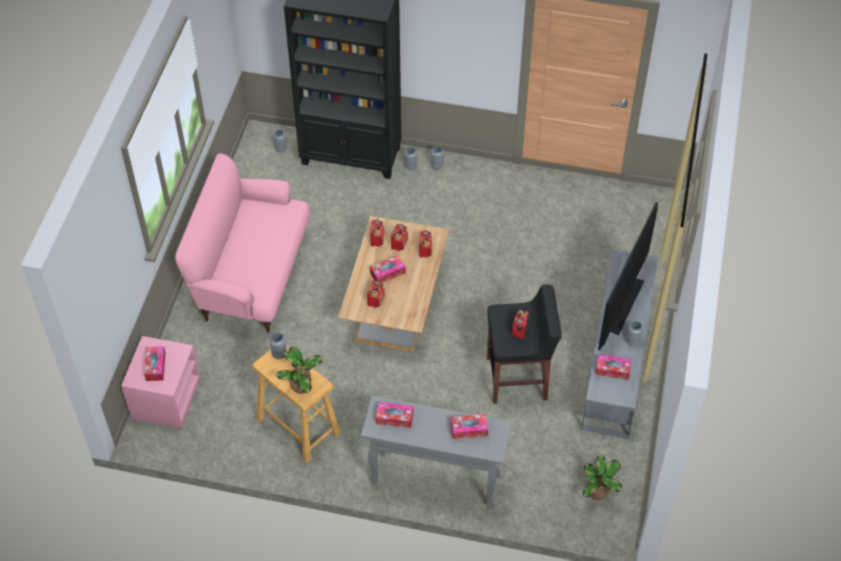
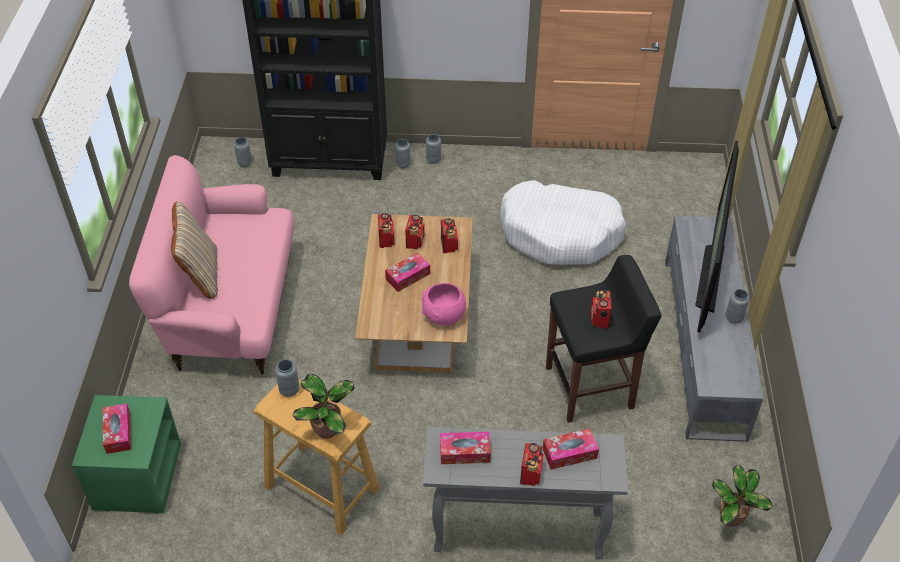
camera: 10 degrees left, 5 degrees down
pink nightstand [121,336,201,428] -> green nightstand [72,395,181,514]
radio [367,280,385,308] -> radio moved to [520,443,544,486]
tissue box [595,354,631,380] -> none
none -> beige pillow [171,201,218,299]
none -> pink bowl [422,283,466,325]
none -> white dog bed [500,180,627,265]

